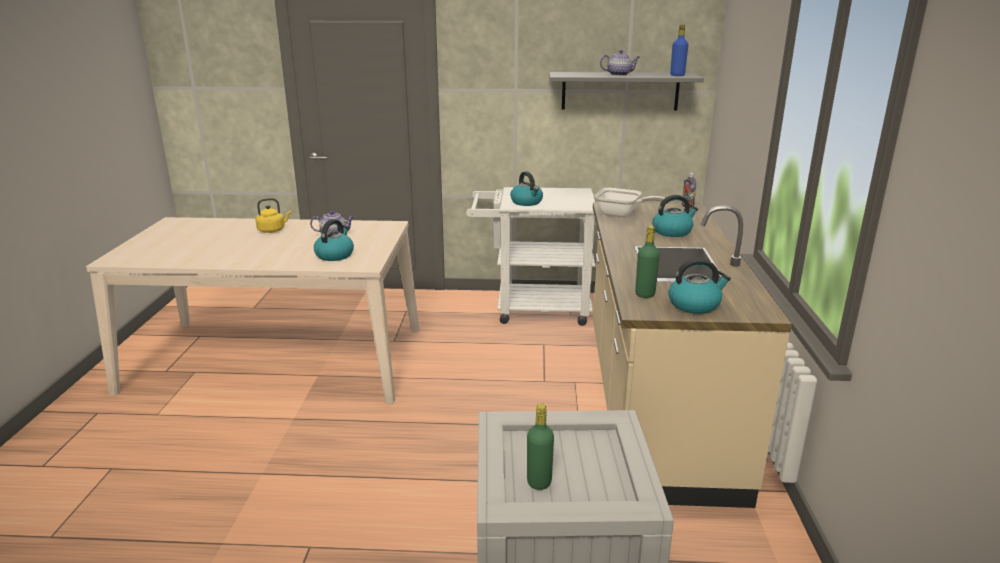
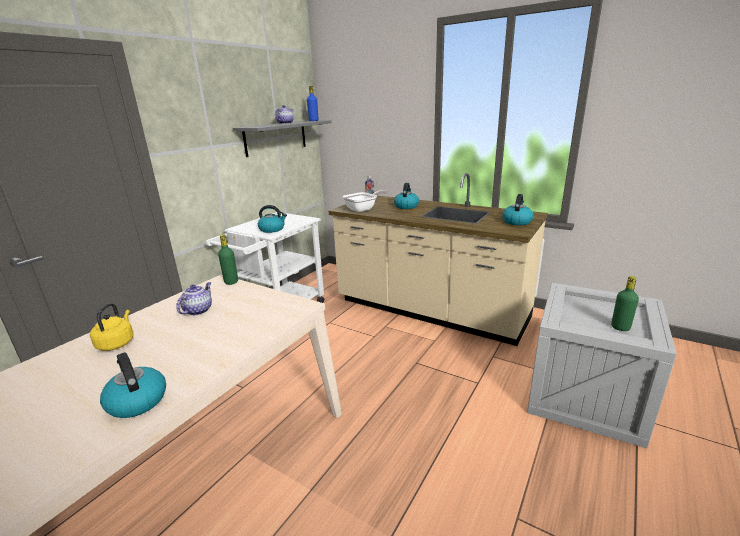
camera: 60 degrees left, 0 degrees up
kettle [314,219,354,261] -> kettle moved to [100,352,166,418]
green bottle [635,226,660,298] -> green bottle moved to [218,234,238,285]

